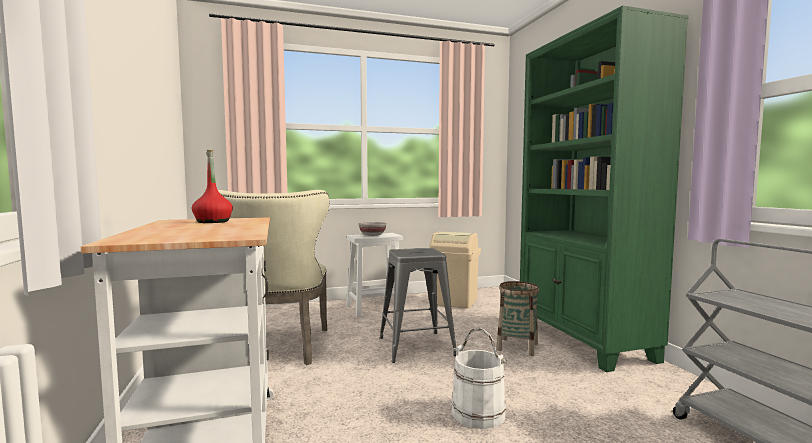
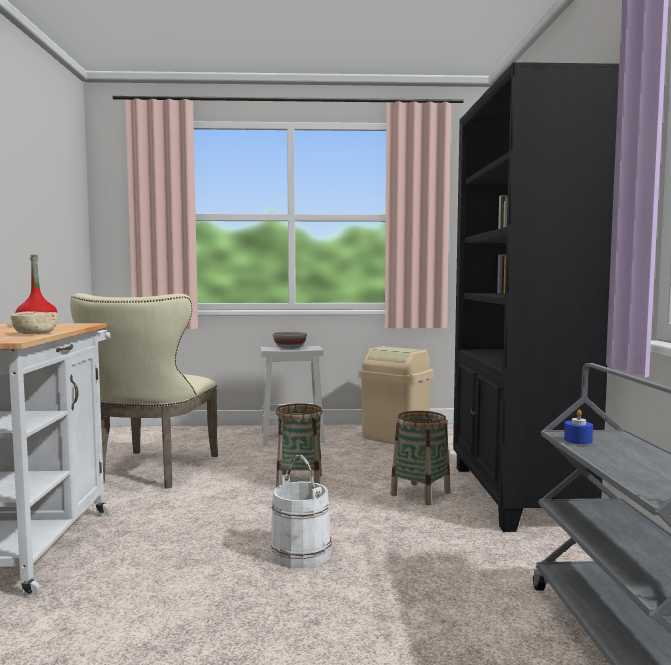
camera: 15 degrees right, 0 degrees up
grey stool [380,248,456,363] -> basket [276,403,322,487]
green bookcase [520,5,688,372] -> black bookcase [453,62,619,532]
none -> beige bowl [11,311,58,334]
none -> blue candle [564,409,593,444]

